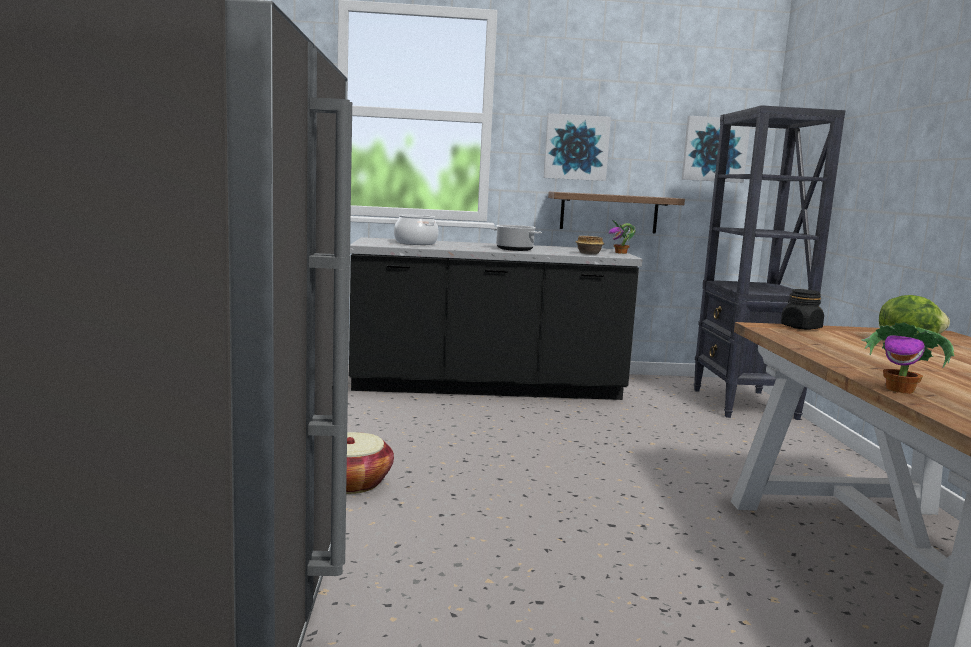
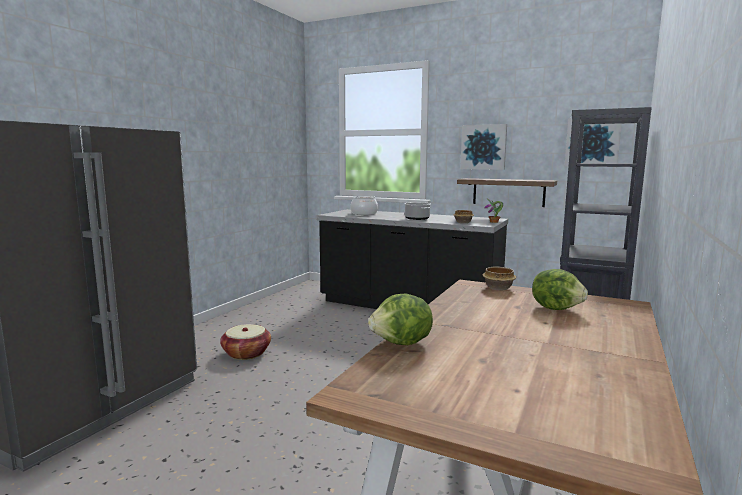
camera: 30 degrees right, 0 degrees up
black jar [781,289,824,330] -> bowl [483,267,516,291]
potted plant [861,322,955,394] -> lettuce [368,294,433,345]

